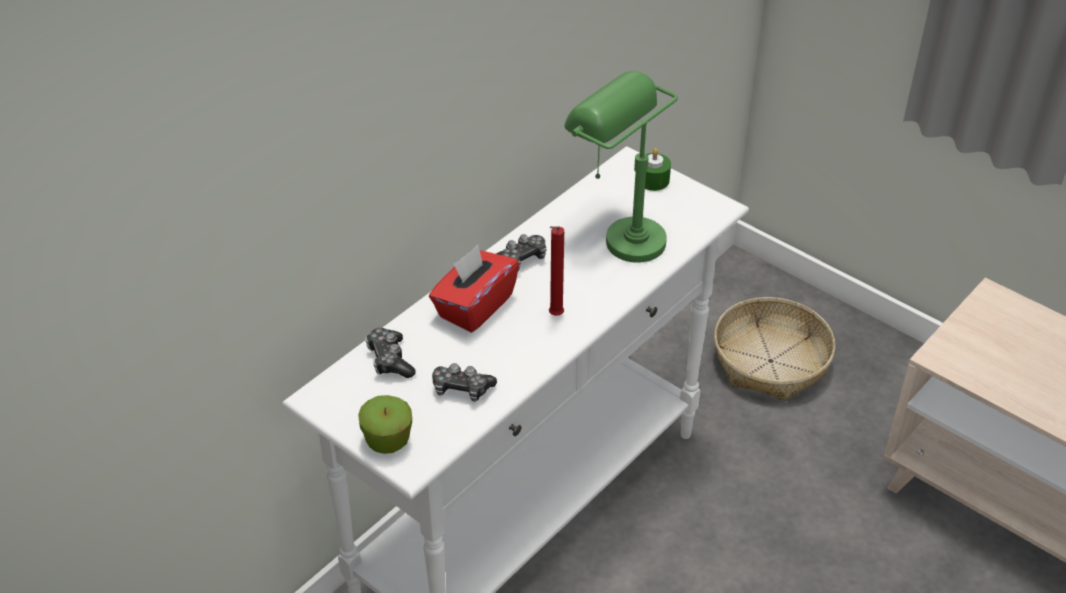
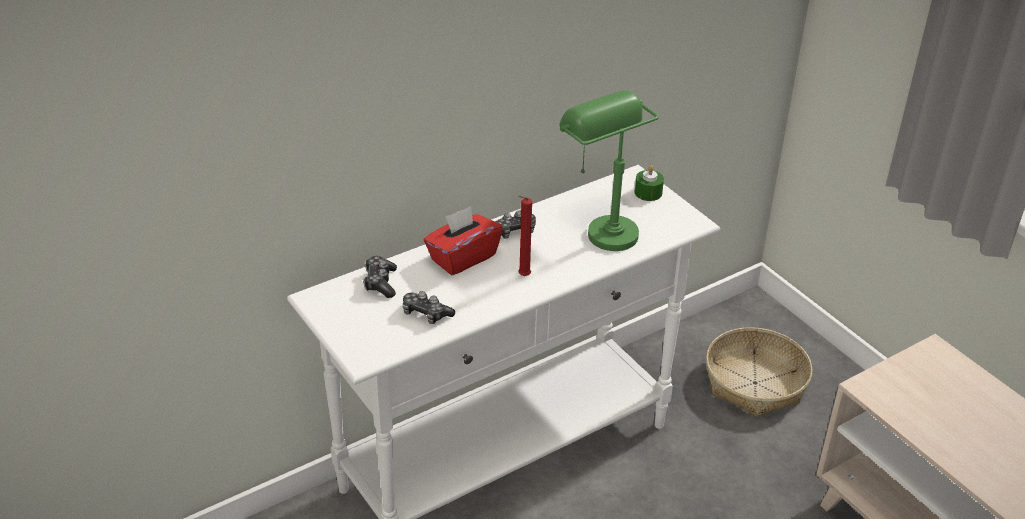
camera: 15 degrees right, 5 degrees down
apple [358,395,412,454] -> none

